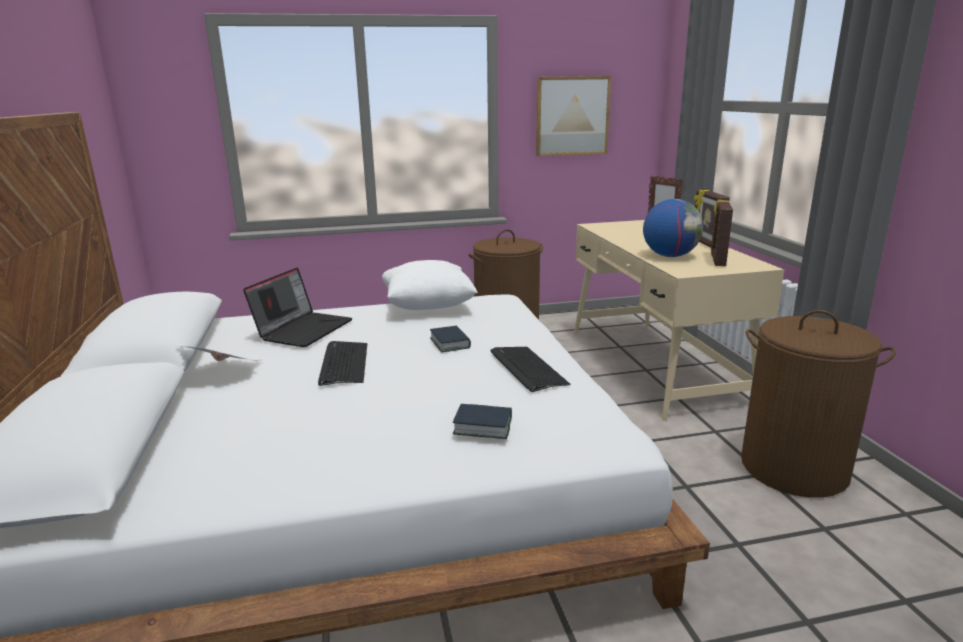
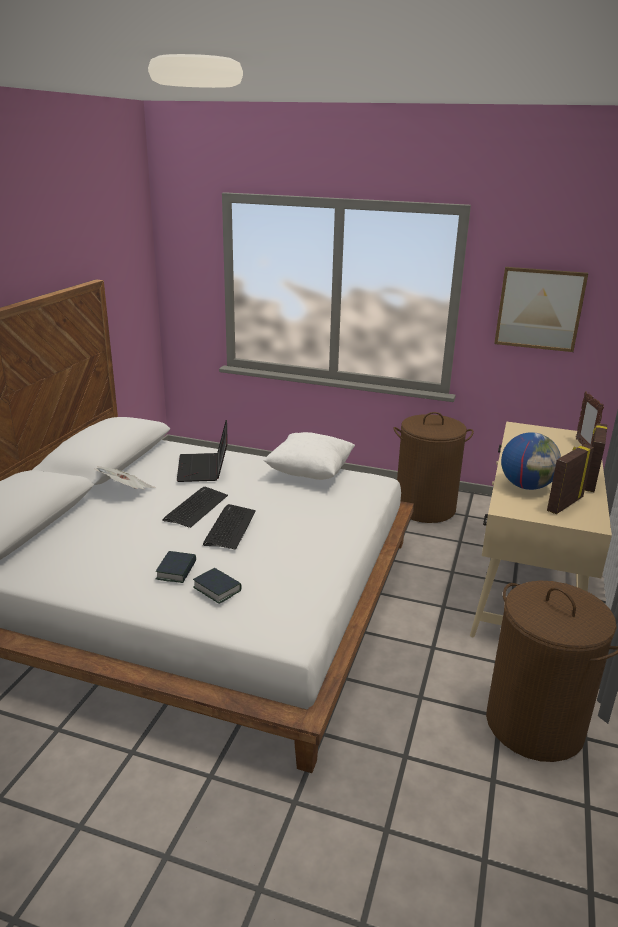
camera: 30 degrees right, 5 degrees up
laptop [243,267,352,347] -> laptop turned 120 degrees clockwise [177,420,228,482]
book [430,326,471,352] -> book moved to [156,551,196,583]
keyboard [490,347,570,392] -> keyboard moved to [203,504,256,550]

